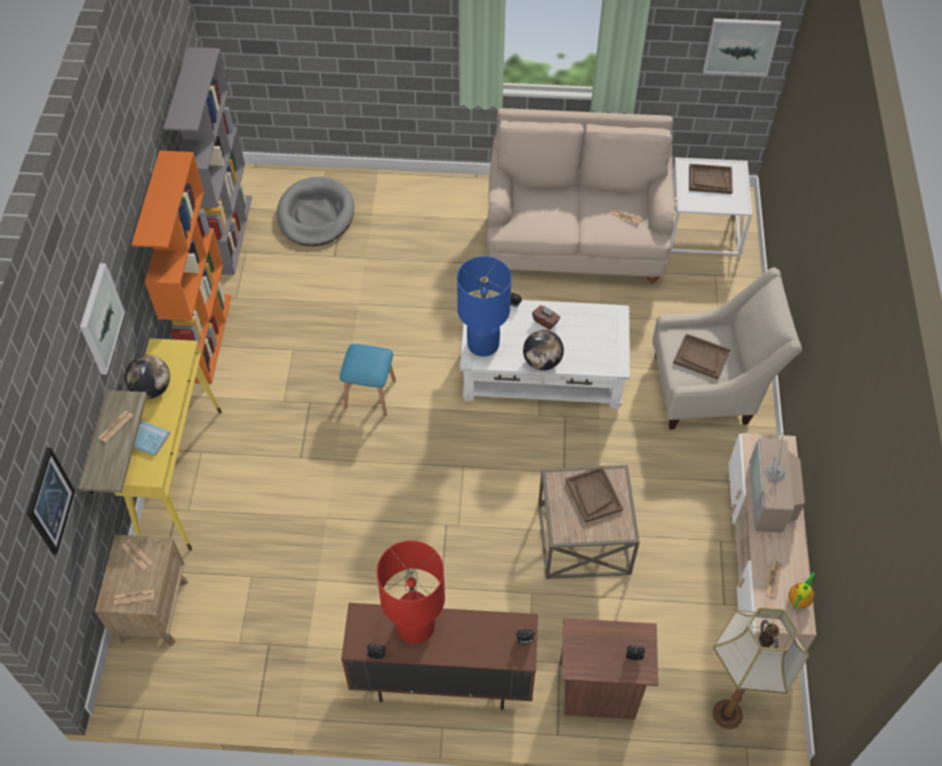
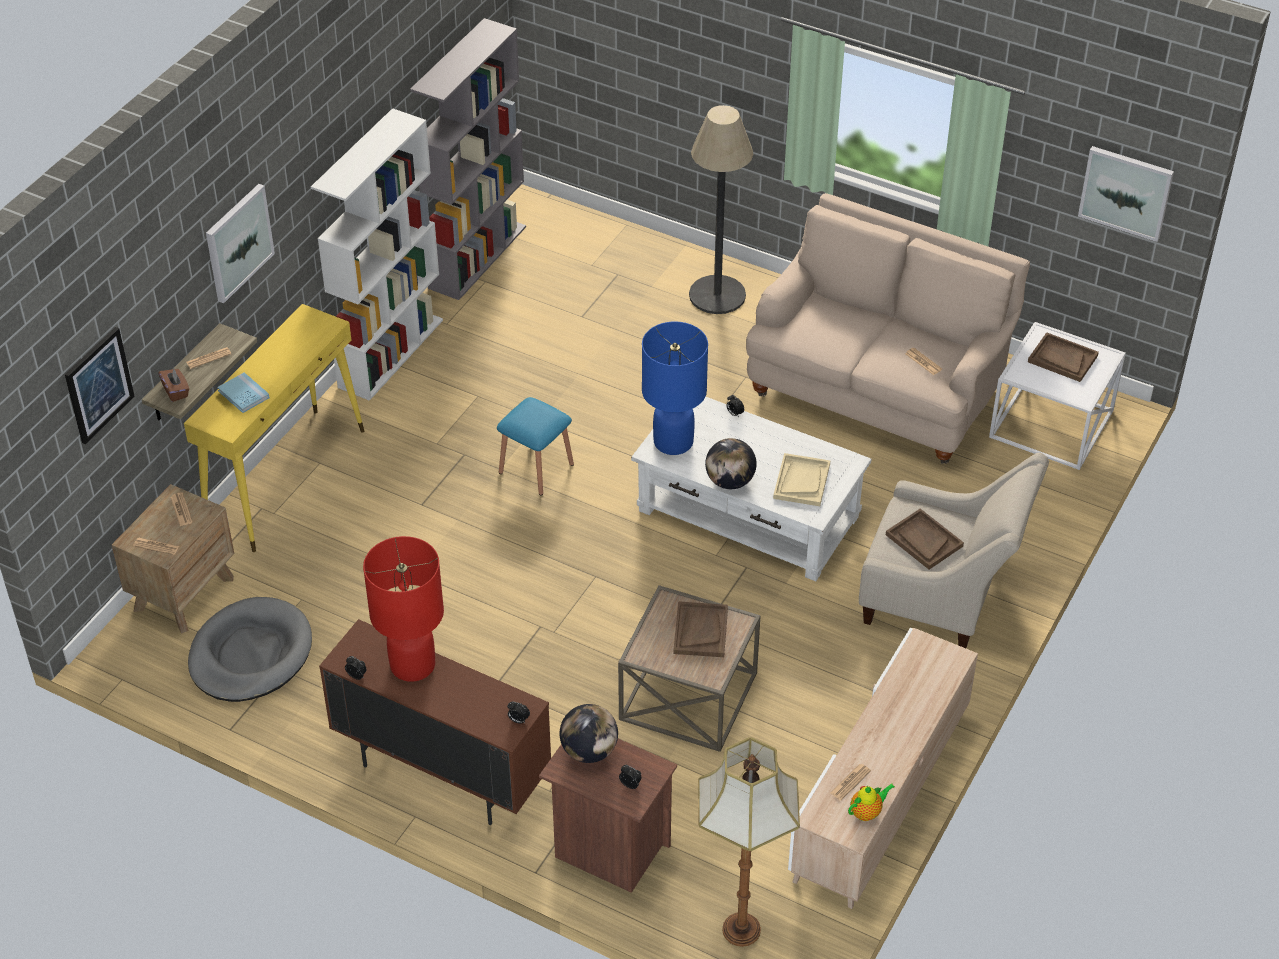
camera: 25 degrees right, 10 degrees down
globe [125,355,170,399] -> globe moved to [560,704,618,763]
orange bookcase [131,150,231,384] -> white bookcase [311,108,443,401]
grey dog bed [276,177,354,246] -> grey dog bed moved to [188,597,312,702]
brown tissue box [532,305,560,330] -> brown tissue box moved to [158,368,189,402]
television [749,429,805,533] -> none
none -> floor lamp [689,105,753,314]
none -> beige tray [773,453,830,506]

